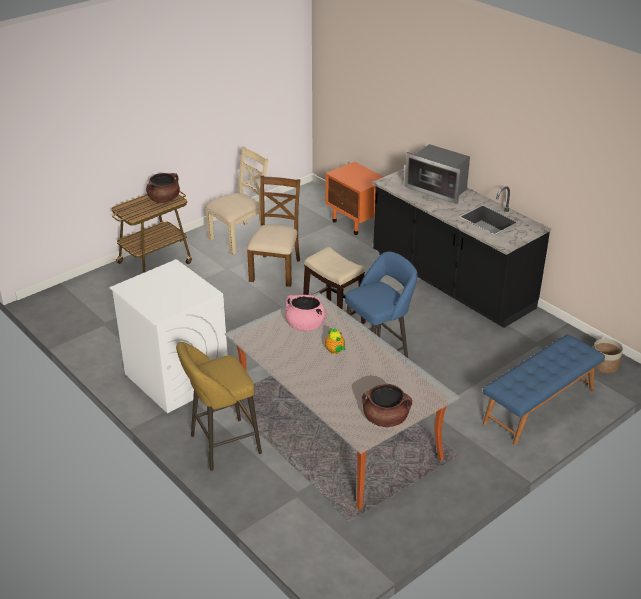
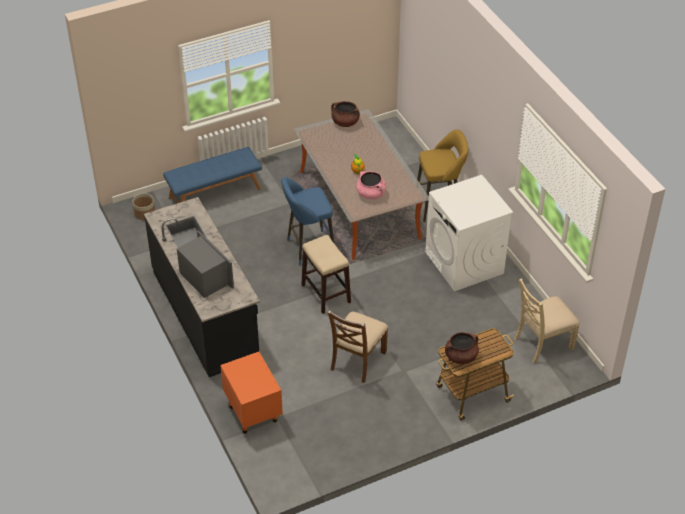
camera: 165 degrees left, 10 degrees up
beige chair [205,146,269,255] -> beige chair moved to [514,278,580,364]

